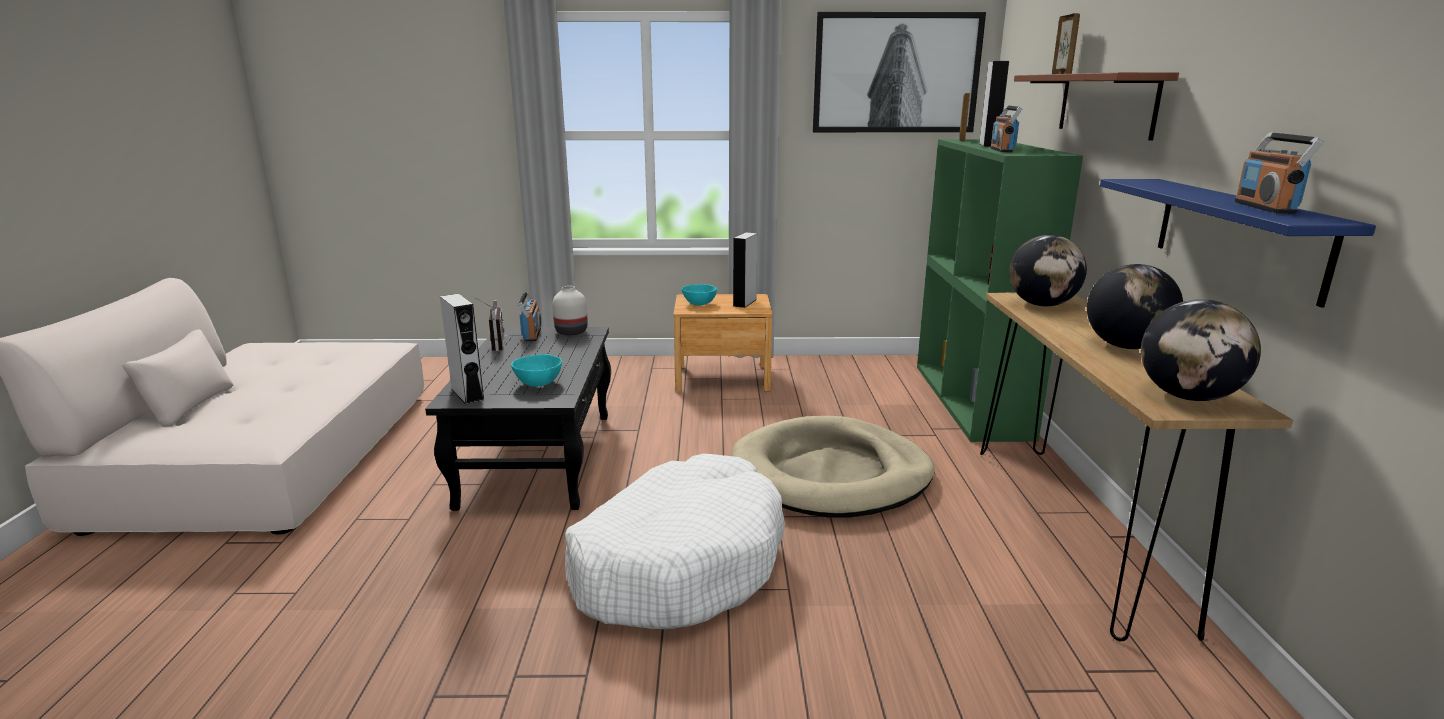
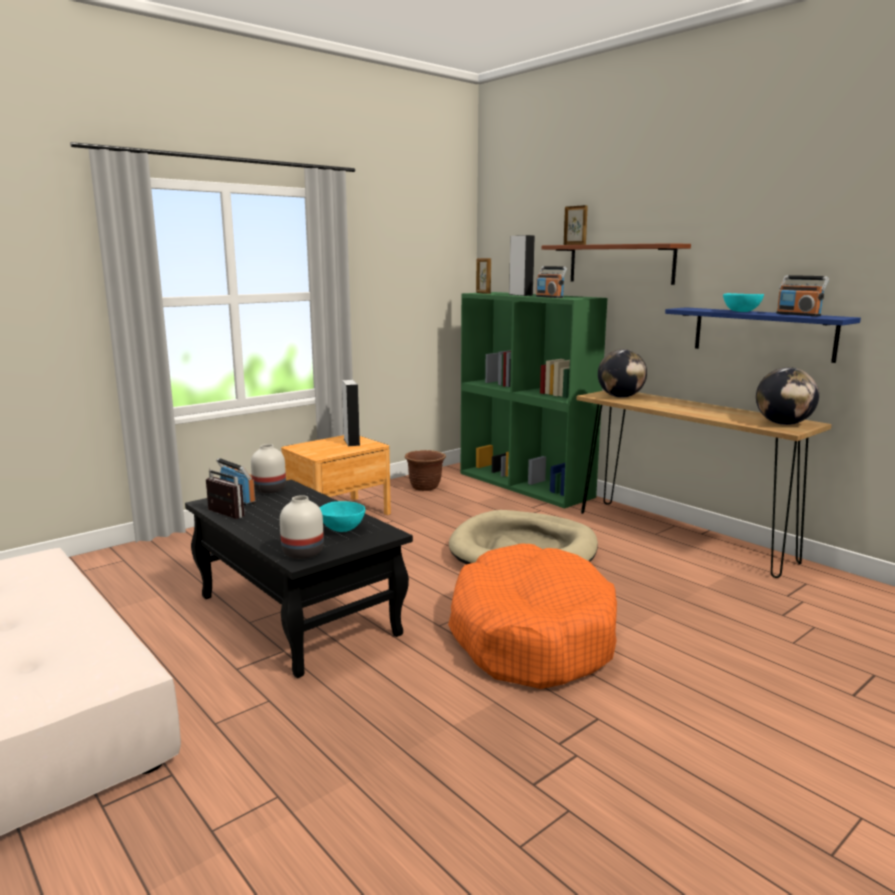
camera: 40 degrees left, 5 degrees down
grey speaker [440,294,484,404] -> white vase [280,495,324,559]
white dog bed [565,454,785,629] -> orange dog bed [448,543,617,689]
turquoise bowl [682,284,717,306] -> turquoise bowl moved to [723,293,764,312]
picture [813,12,986,132] -> none
globe [1087,264,1183,349] -> none
none -> brown planter [405,450,446,491]

